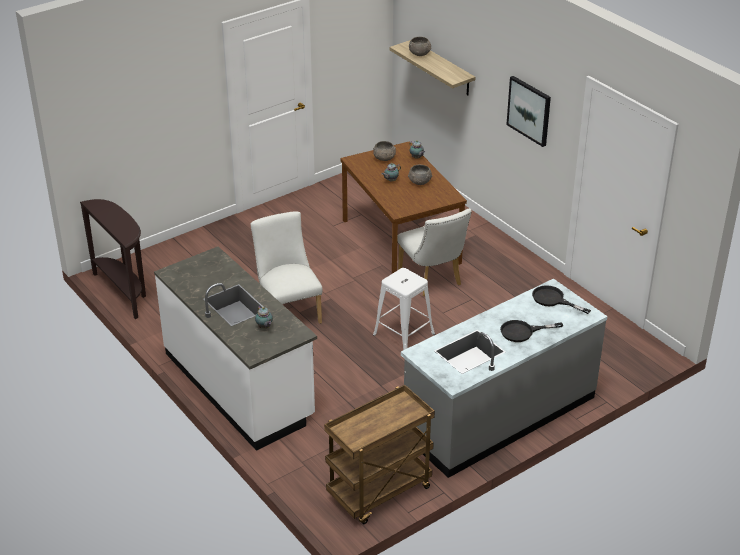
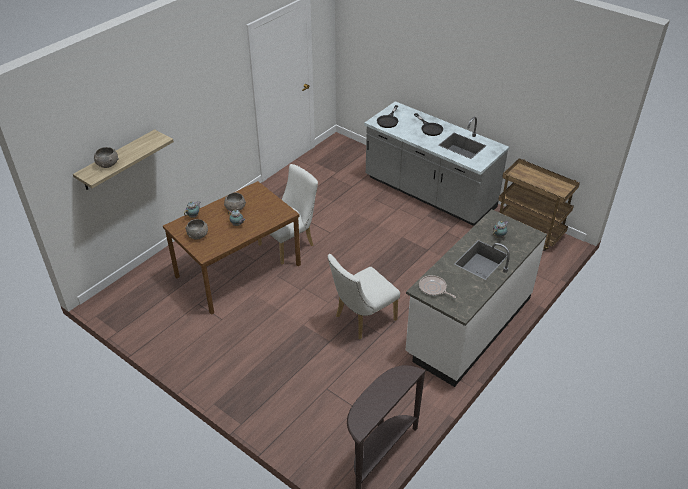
camera: 105 degrees left, 5 degrees up
white stool [373,268,435,350] -> none
picture [506,76,551,147] -> none
none -> frying pan [419,275,456,298]

